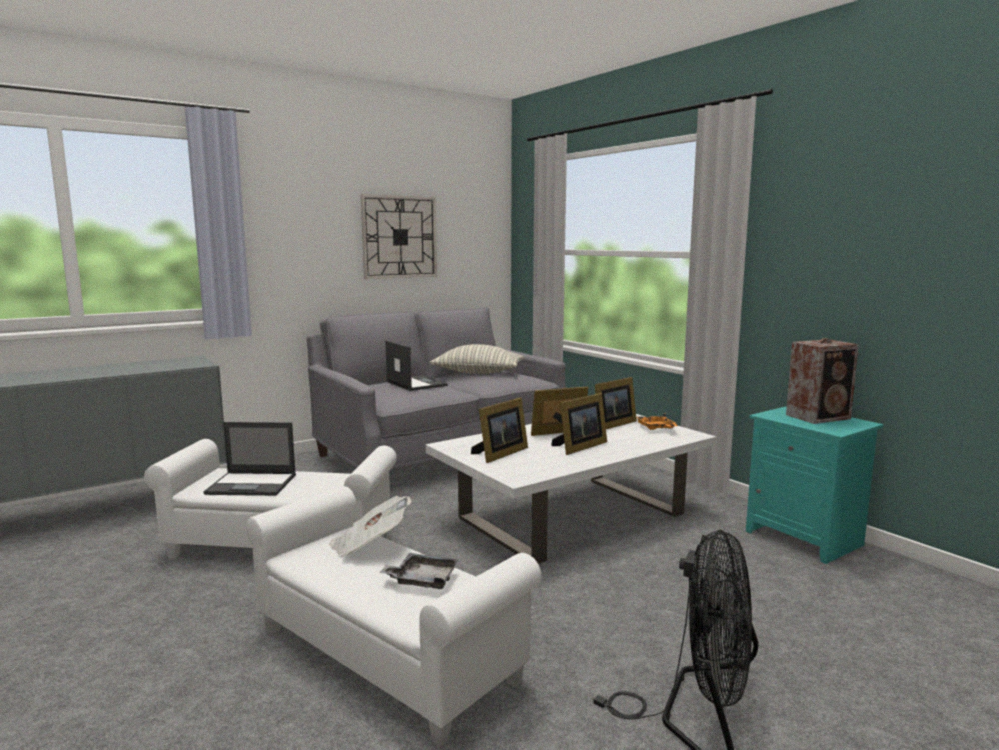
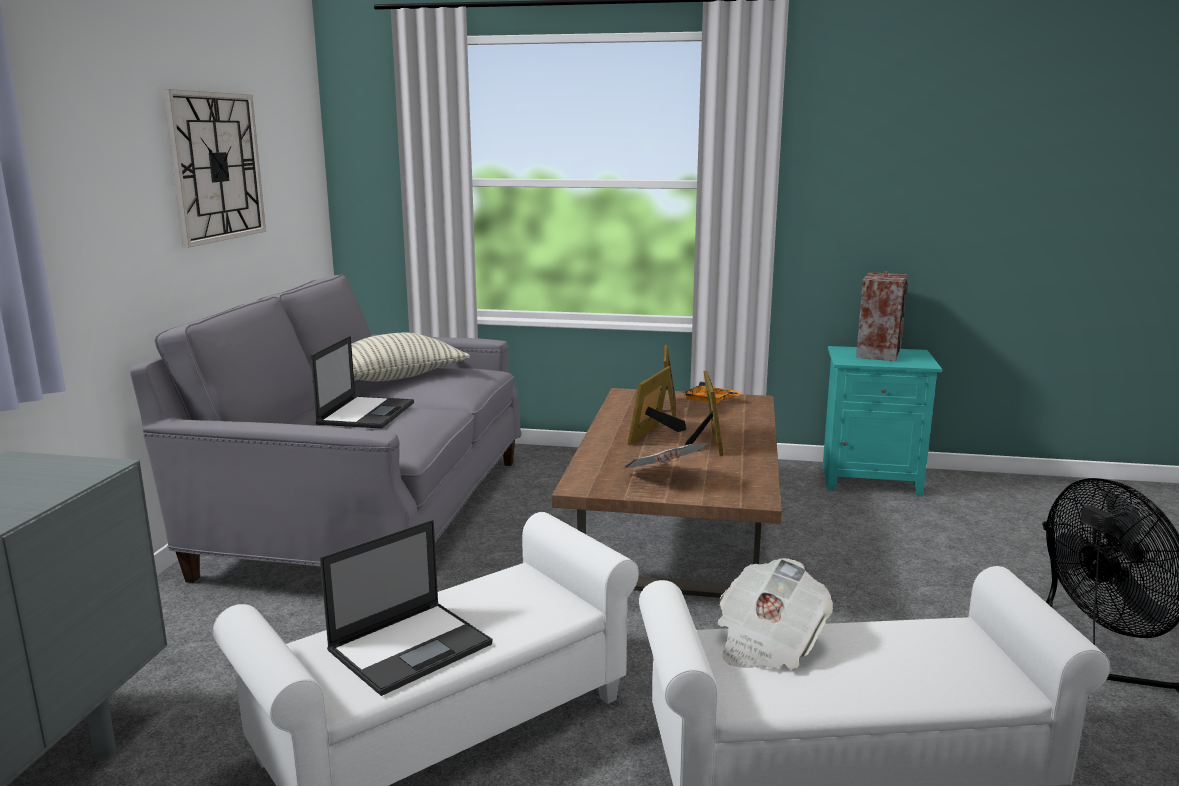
camera: 45 degrees left, 5 degrees up
grey tray [380,553,459,589] -> none
laptop [385,340,447,391] -> laptop turned 90 degrees clockwise [310,336,414,429]
white coffee table [426,414,716,564] -> brown coffee table [552,388,782,598]
picture frame [471,397,528,463] -> newspaper [622,443,707,469]

